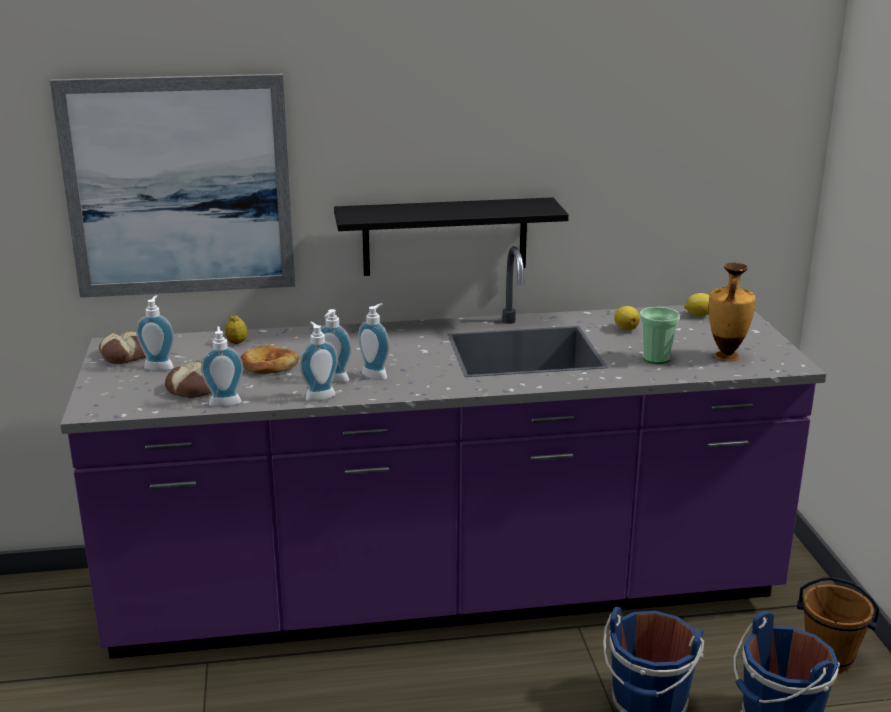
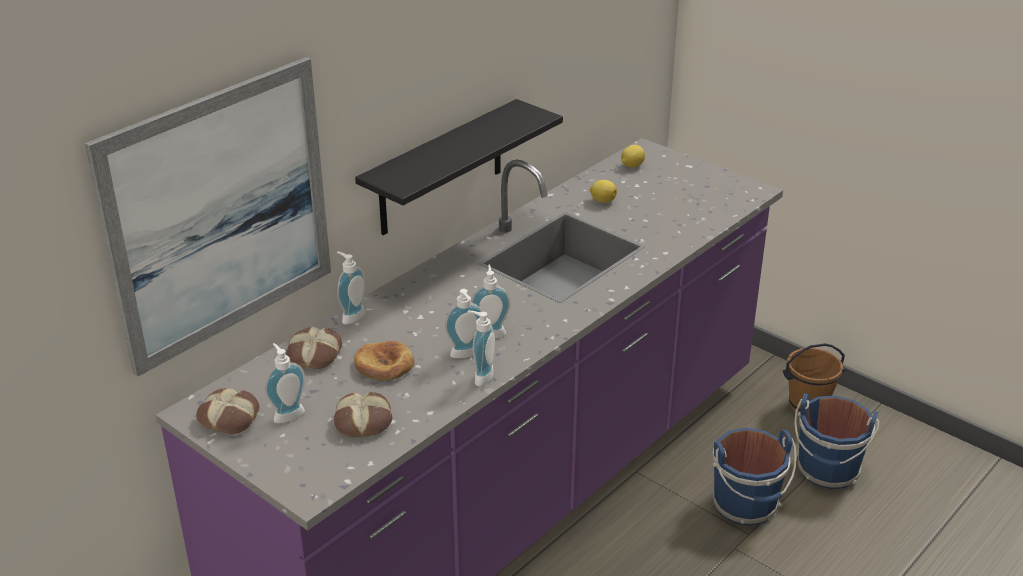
camera: 40 degrees left, 10 degrees up
soap dispenser [201,326,243,407] -> soap dispenser moved to [337,251,365,324]
lemon [225,315,247,344] -> bread [286,327,342,369]
cup [640,307,680,364] -> none
vase [709,263,756,361] -> none

